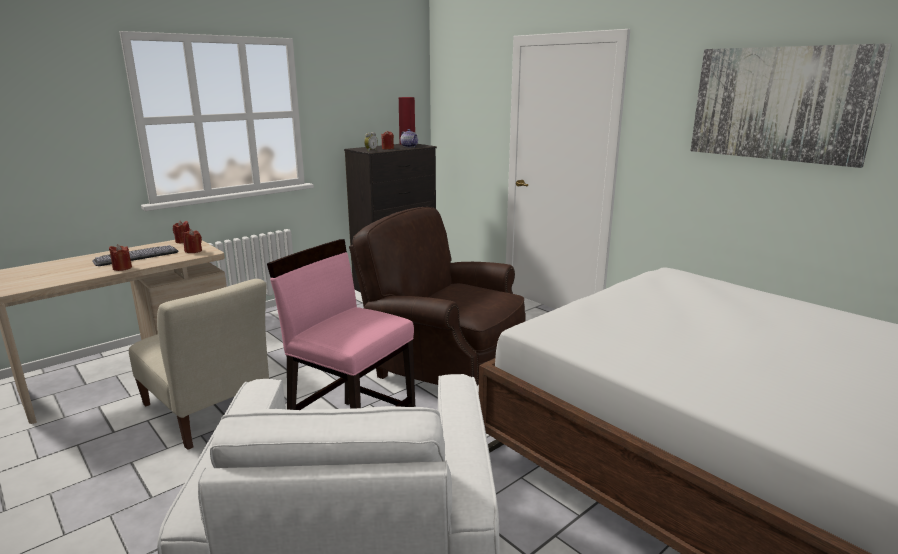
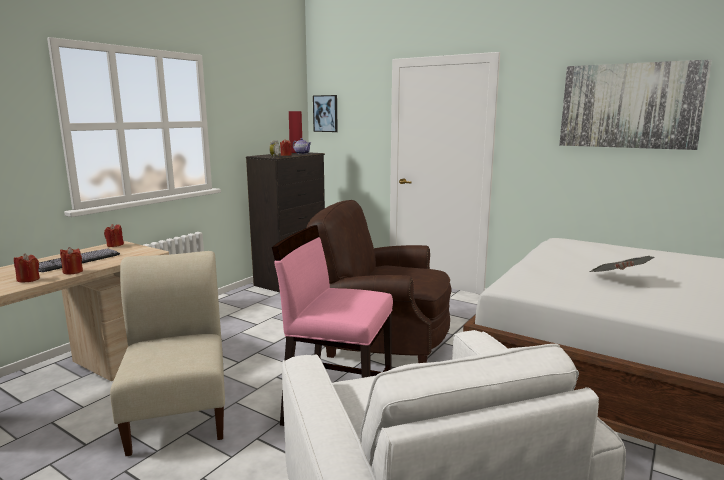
camera: 15 degrees left, 5 degrees down
beige chair [129,279,269,450] -> beige chair turned 135 degrees counterclockwise [110,251,225,456]
red candle [182,229,202,253] -> red candle moved to [14,254,40,283]
none -> picture [313,95,338,132]
none -> newspaper [589,256,655,272]

